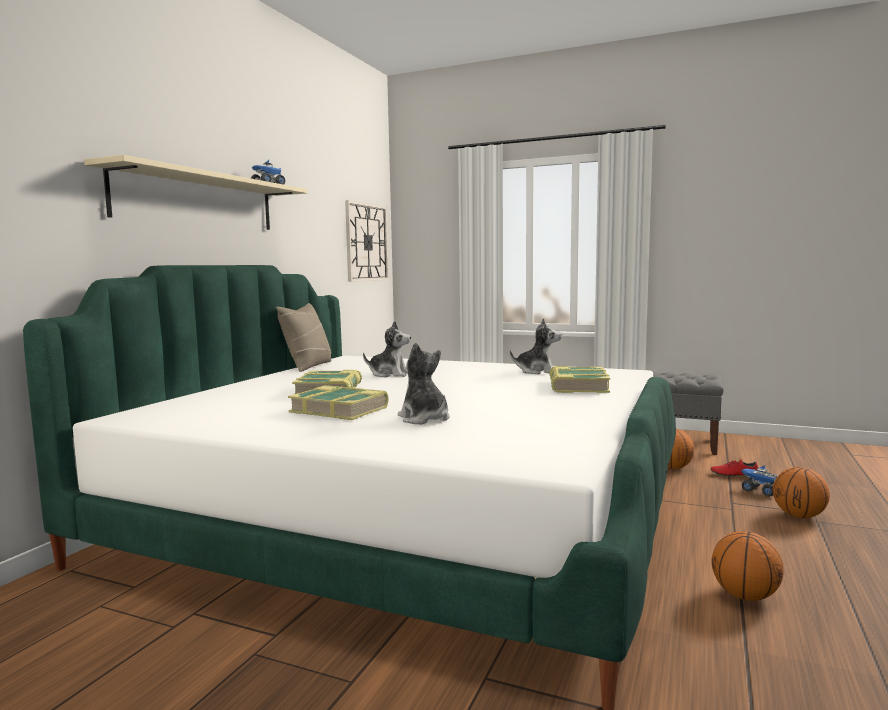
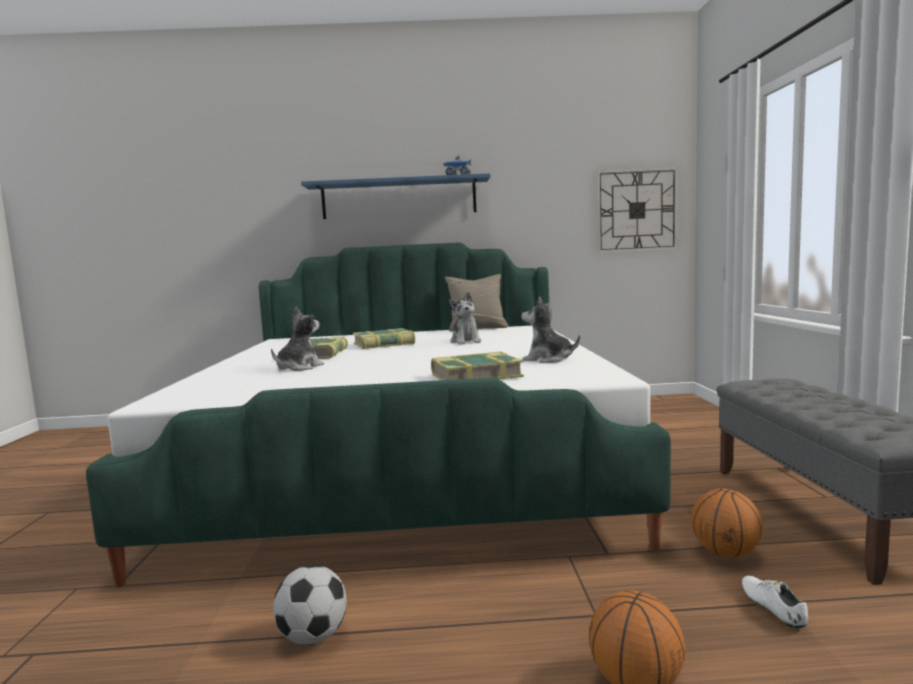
camera: 65 degrees right, 0 degrees up
beige shelf [84,155,307,230] -> blue shelf [301,173,491,219]
plush toy [510,318,562,375] -> plush toy turned 135 degrees clockwise [521,297,580,363]
red shoe [711,458,758,478] -> white shoe [742,576,808,628]
basketball [711,531,784,601] -> football [273,565,347,645]
toy truck [741,465,778,496] -> none

